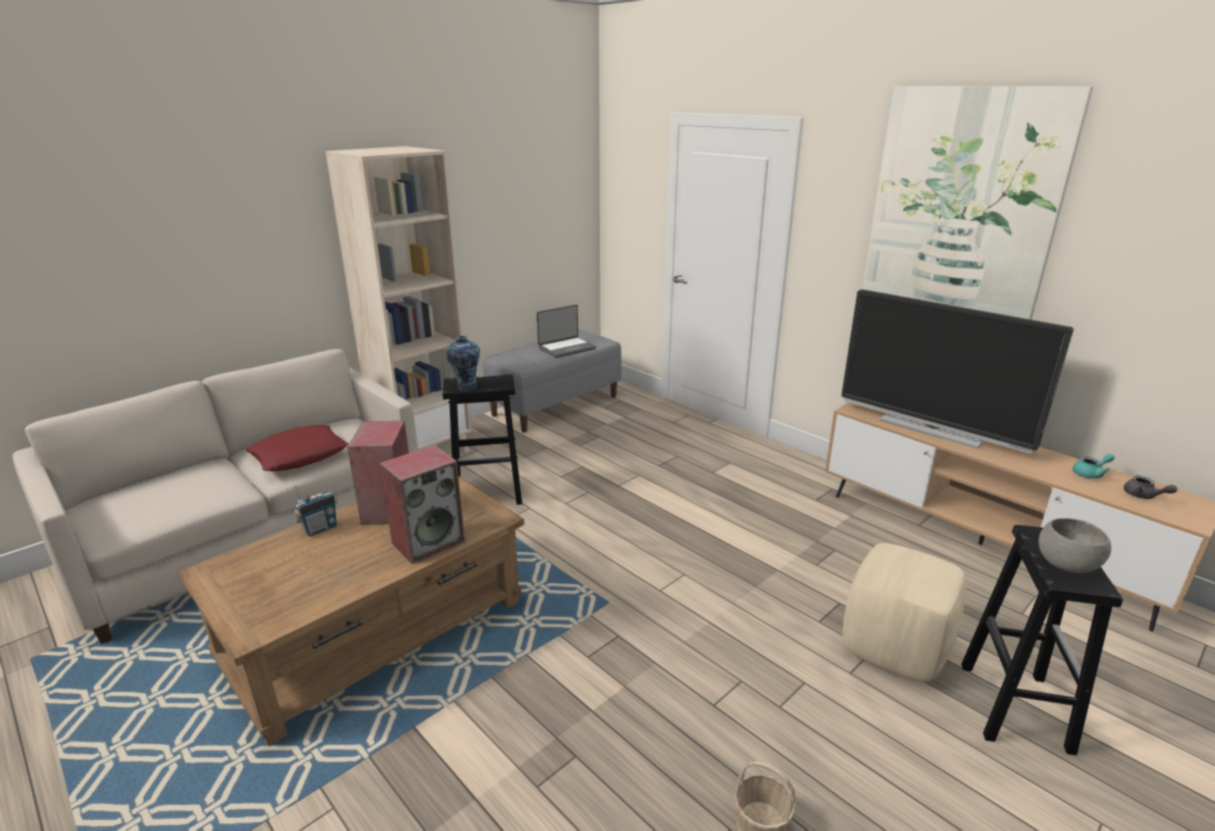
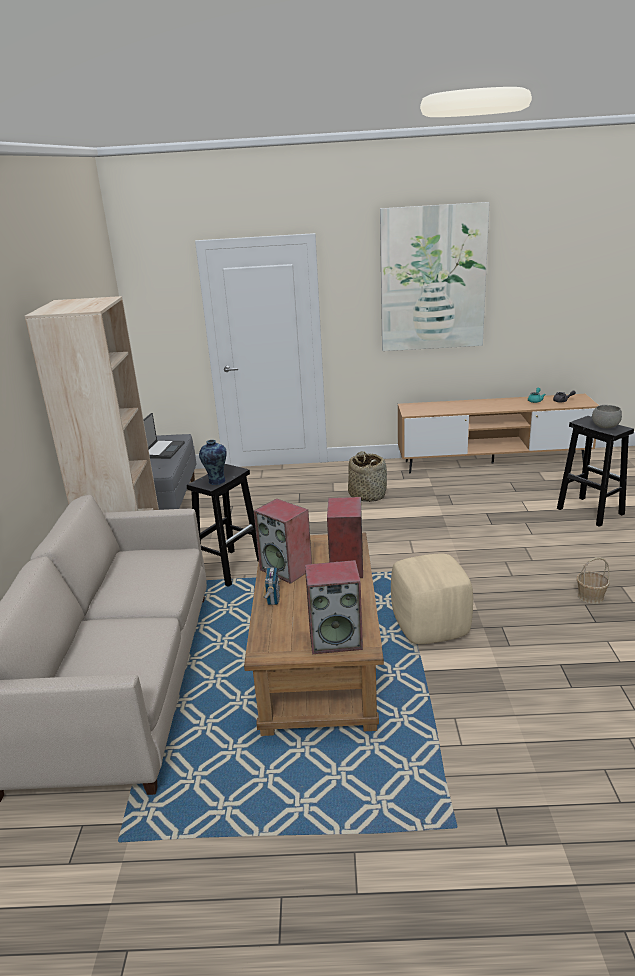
camera: 45 degrees left, 0 degrees up
red pillow [246,425,348,471] -> none
television [841,289,1074,453] -> none
beige ottoman [843,543,966,682] -> beige ottoman moved to [391,554,473,644]
none -> speaker [305,560,363,654]
none -> basket [348,451,387,502]

